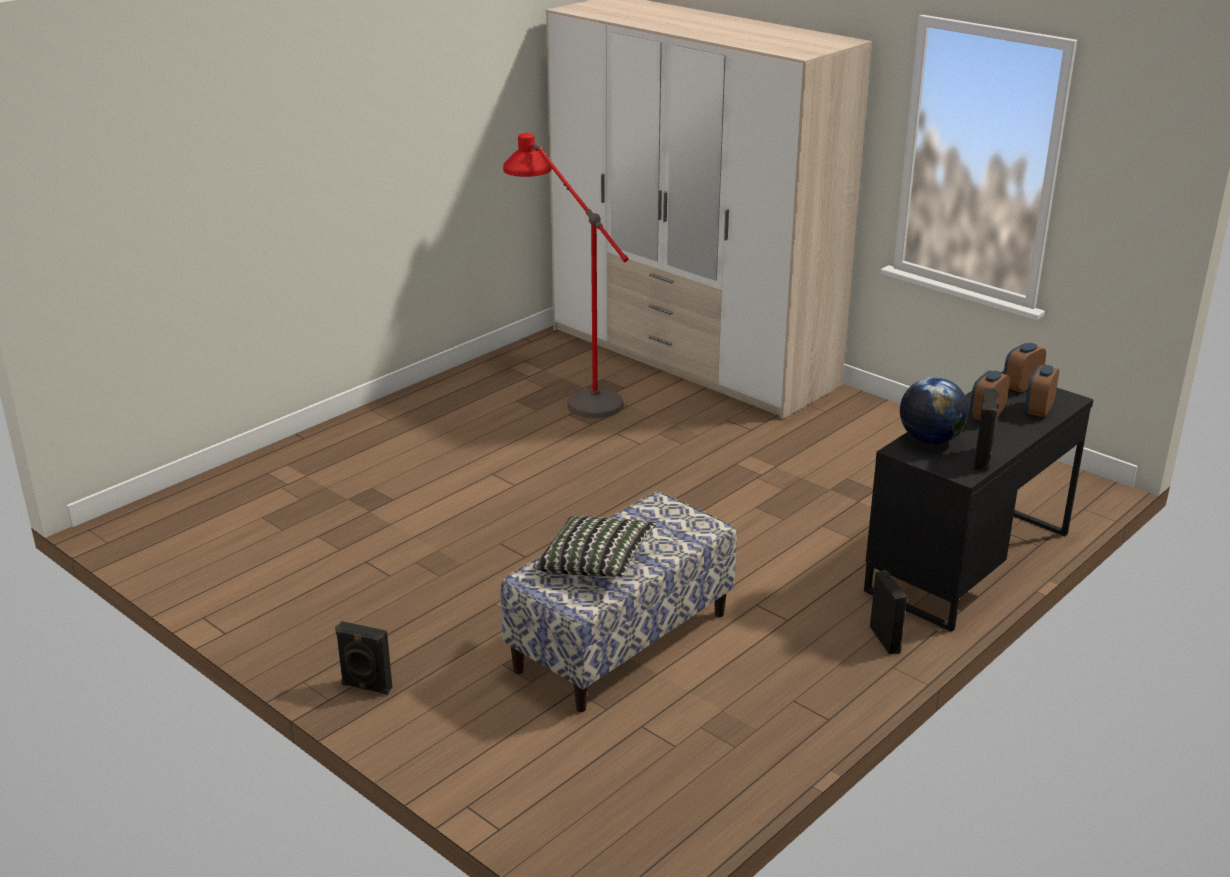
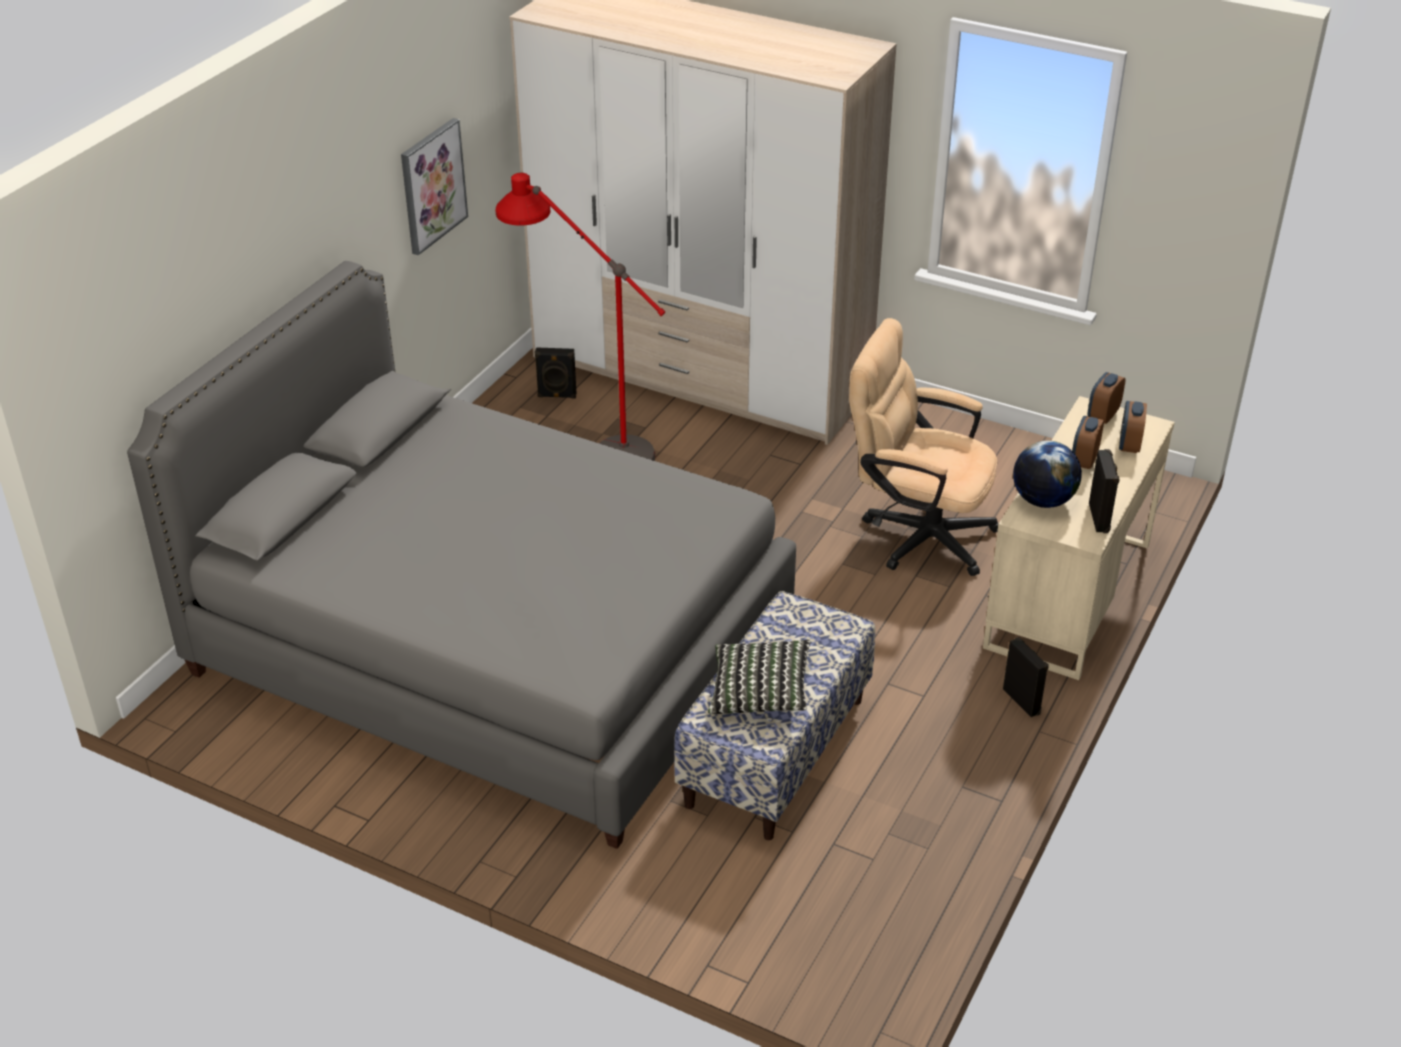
camera: 15 degrees left, 10 degrees up
black speaker [335,621,392,695] -> black speaker moved to [535,347,576,398]
black desk [864,371,1094,632] -> beige desk [983,396,1175,680]
none -> grey bed [127,261,796,849]
none -> picture [401,118,468,255]
none -> beige office chair [849,318,999,576]

